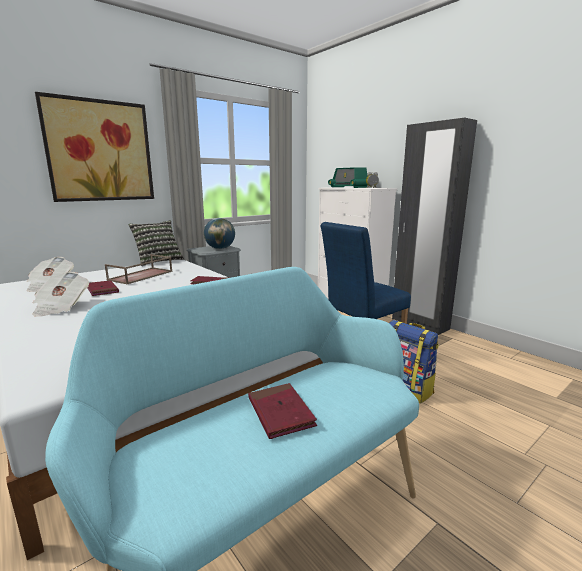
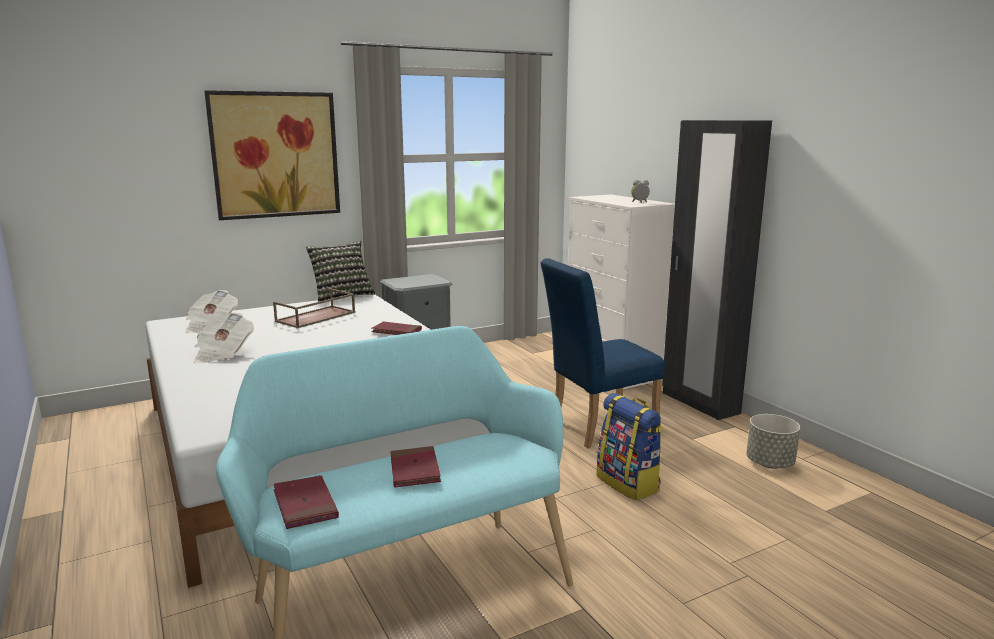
camera: 10 degrees right, 0 degrees up
red book [88,280,119,296] -> red book moved to [274,475,339,529]
globe [204,218,235,249] -> none
radio [328,167,367,188] -> none
none -> grey planter [746,414,800,469]

